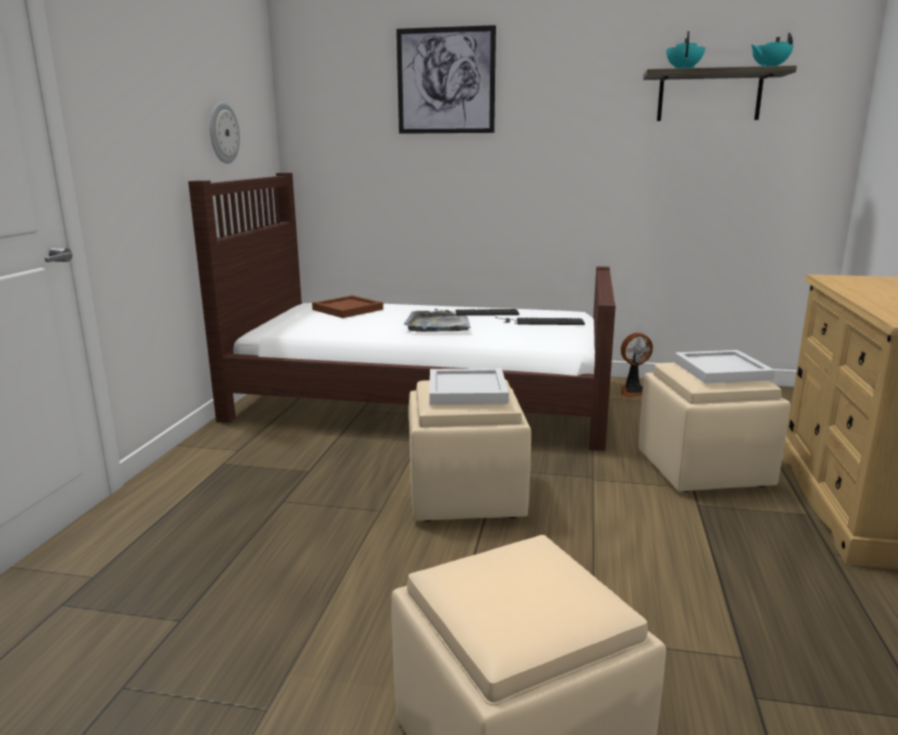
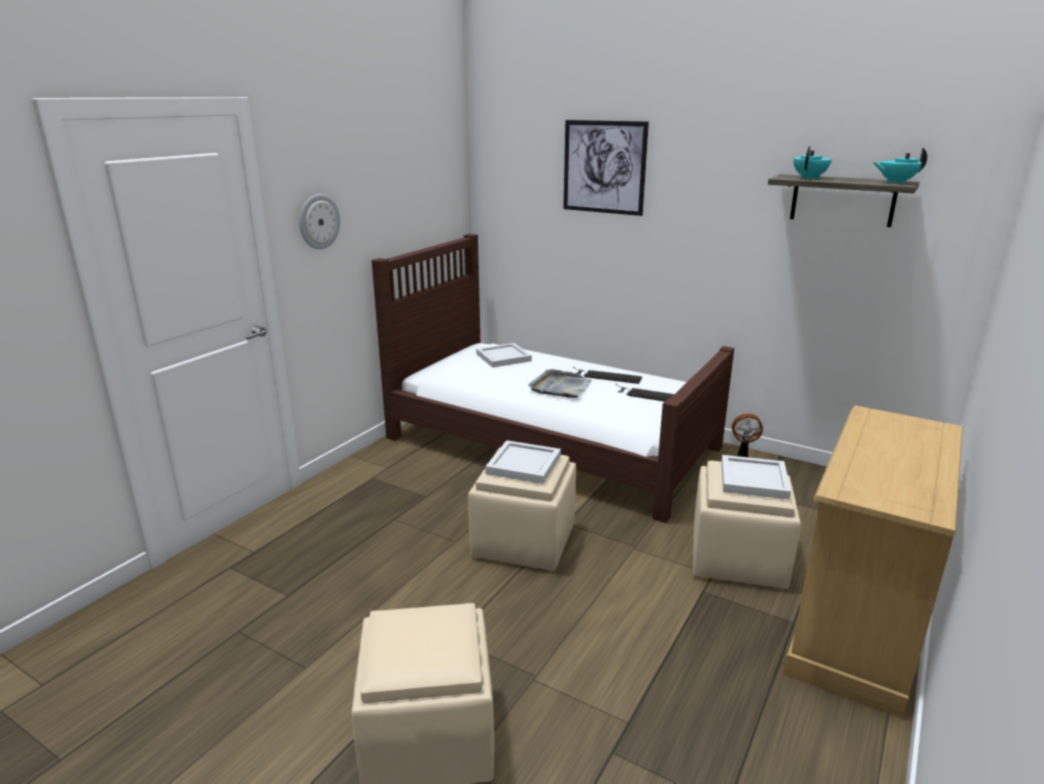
camera: 20 degrees right, 5 degrees up
wall clock [210,102,240,164] -> wall clock moved to [299,194,340,249]
brown tray [312,295,383,318] -> white tray [476,343,532,368]

